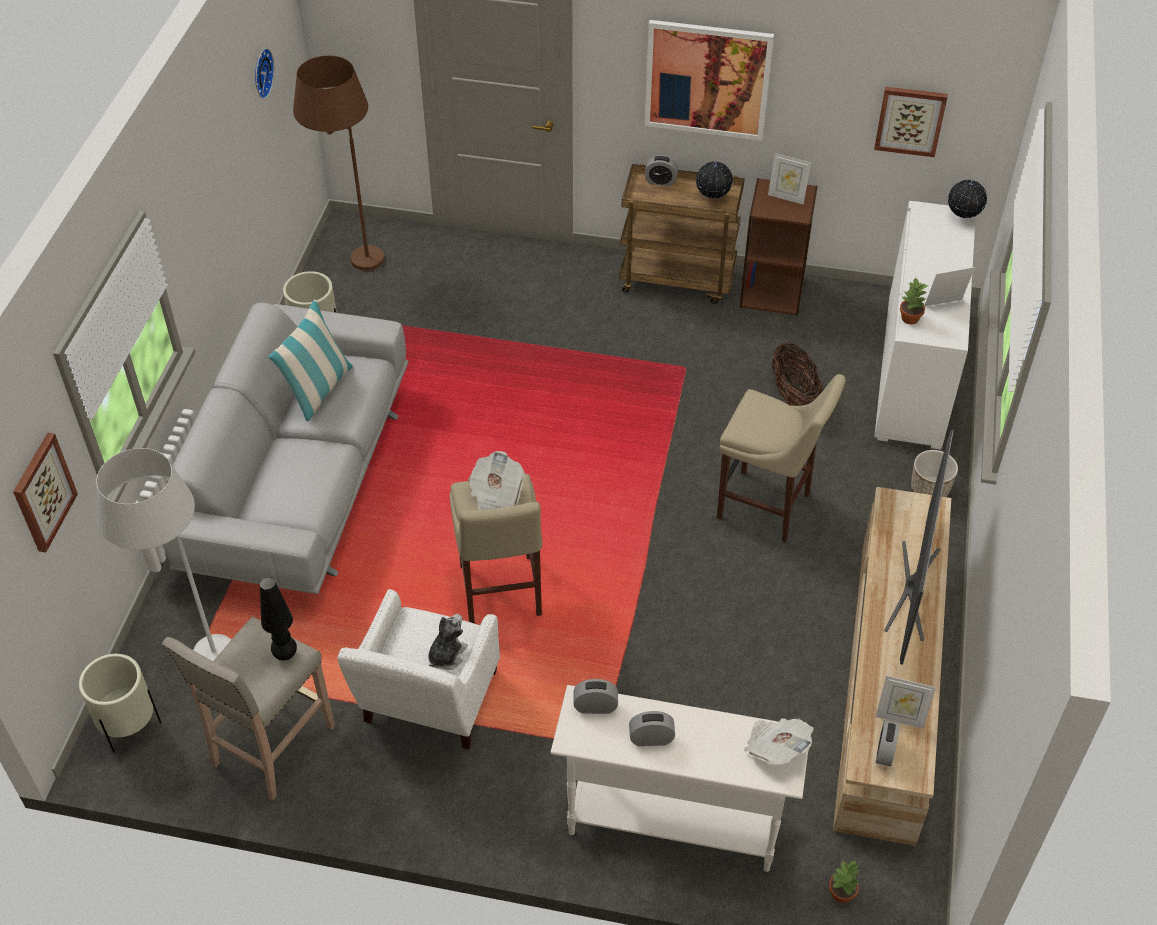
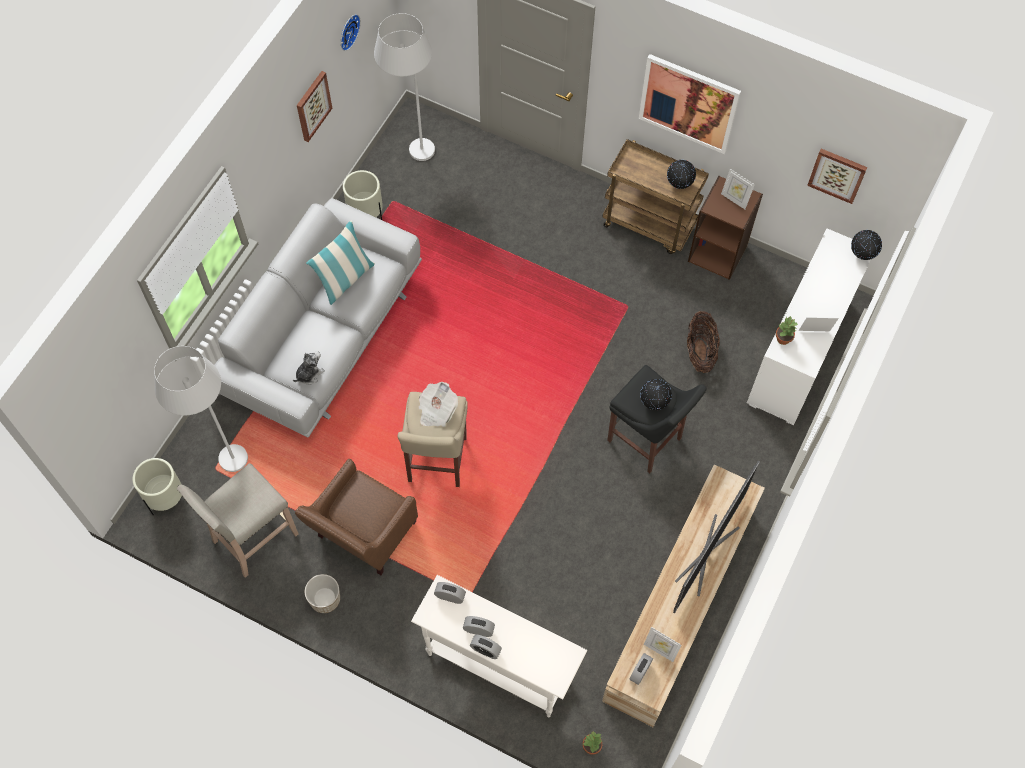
camera: 15 degrees right, 15 degrees up
picture [13,433,78,552] -> picture moved to [297,71,332,142]
black table lamp [260,577,297,661] -> none
brown floor lamp [293,55,384,271] -> white floor lamp [374,13,435,161]
white armchair [338,589,500,749] -> brown armchair [295,459,418,575]
plush toy [428,614,468,670] -> plush toy moved to [293,351,325,385]
alarm clock [645,155,678,186] -> alarm clock moved to [470,635,502,659]
beige stool [717,374,846,543] -> black stool [607,365,707,474]
newspaper [744,718,814,765] -> none
planter [911,450,958,497] -> planter moved to [305,574,340,613]
none -> globe [640,379,672,410]

